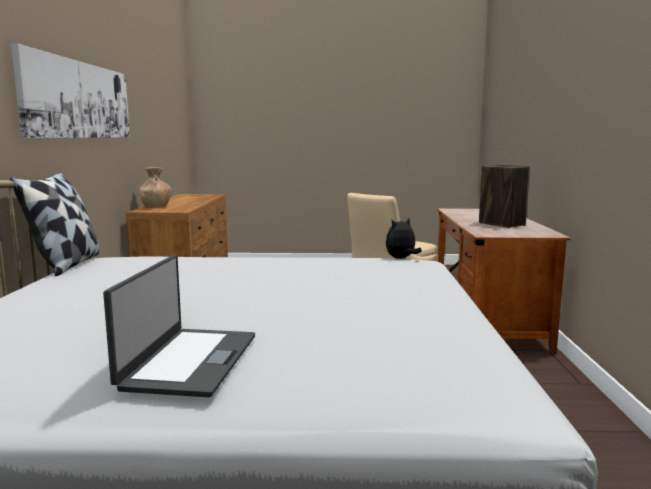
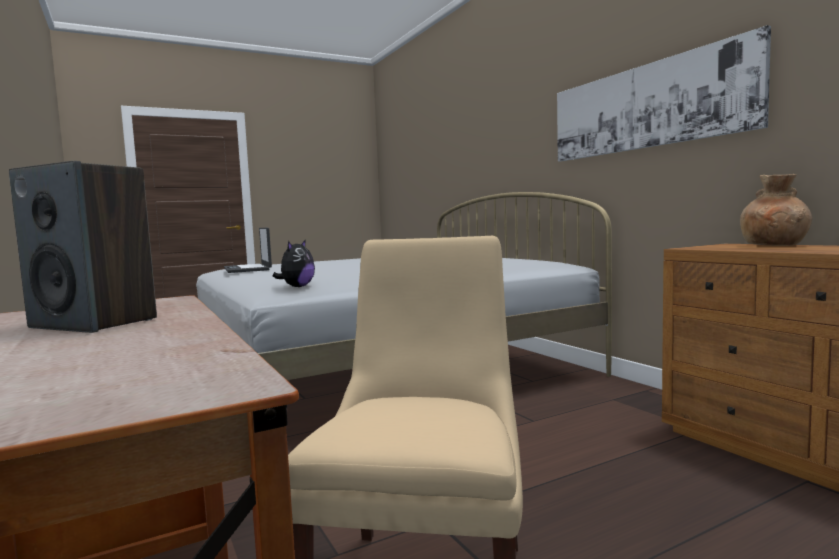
camera: 150 degrees right, 5 degrees down
pillow [10,172,100,276] -> none
laptop [103,254,255,397] -> laptop moved to [224,228,272,273]

